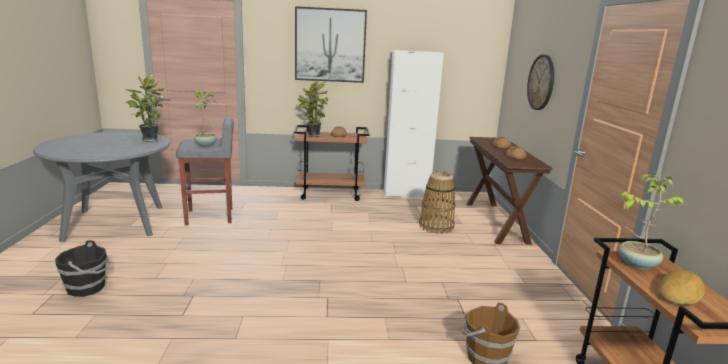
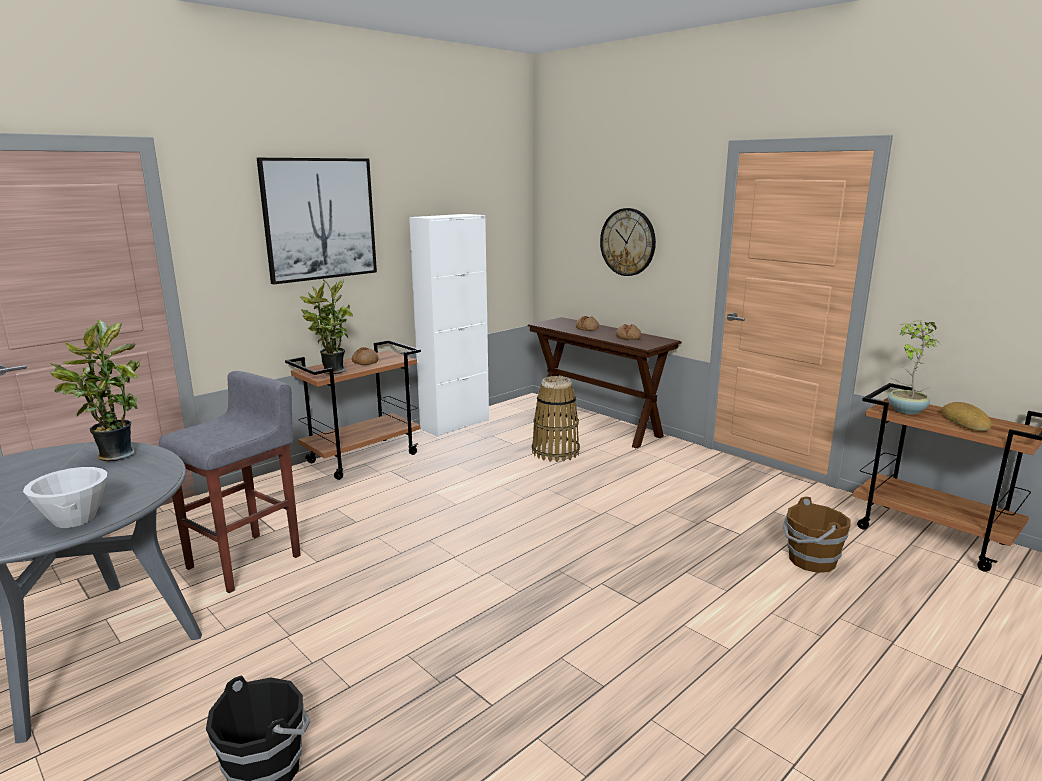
camera: 40 degrees left, 0 degrees up
potted plant [194,90,217,147] -> none
none -> white bowl [23,467,107,528]

